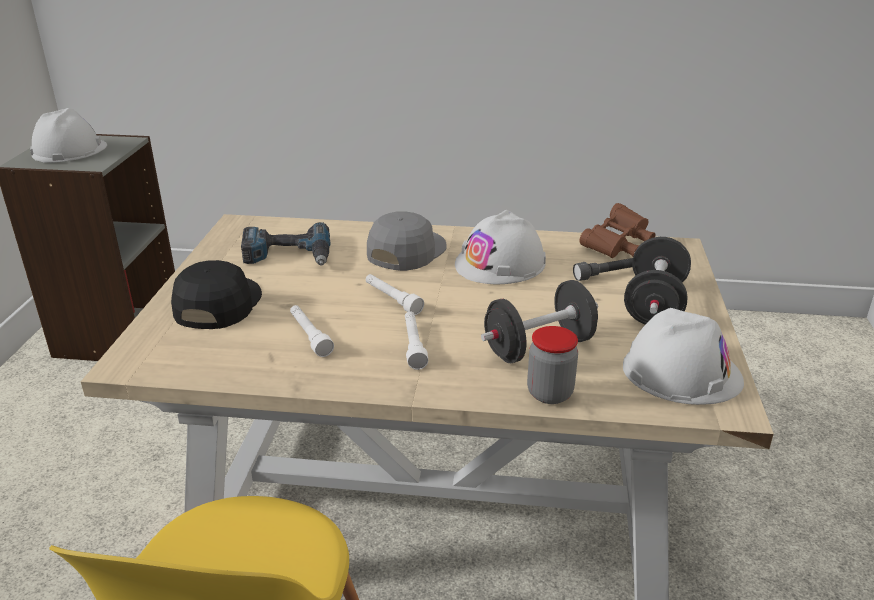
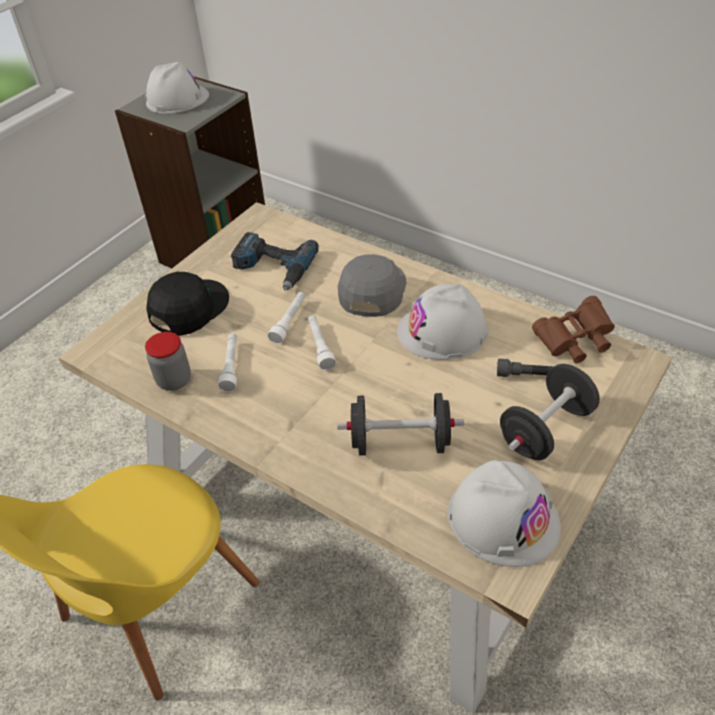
camera: 30 degrees right, 15 degrees up
grey cap [367,211,446,271] -> grey cap turned 45 degrees counterclockwise [338,254,406,317]
white flashlight [405,312,428,370] -> white flashlight moved to [268,292,305,344]
jar [527,326,578,404] -> jar moved to [145,332,191,391]

